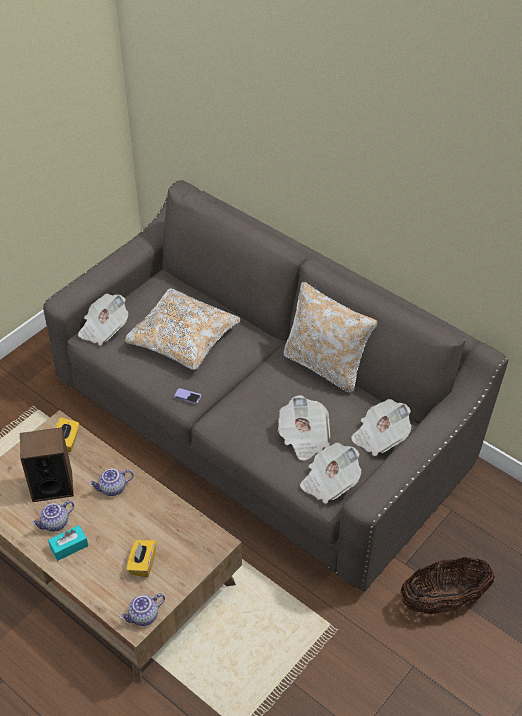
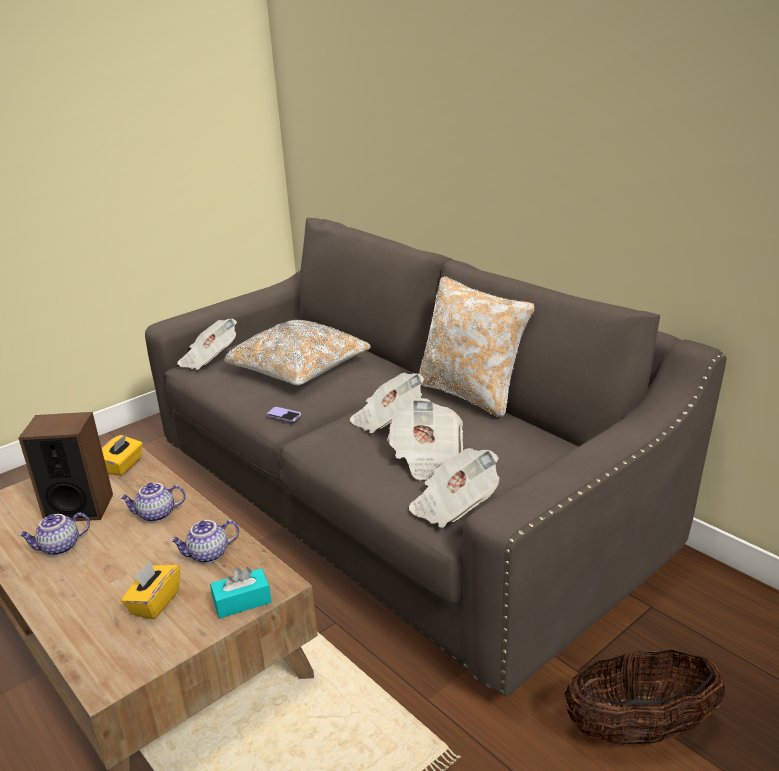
camera: 10 degrees right, 20 degrees down
turquoise tissue box [48,525,88,561] -> turquoise tissue box moved to [210,567,272,619]
teapot [120,594,165,626] -> teapot moved to [169,520,239,563]
newspaper [351,399,411,456] -> newspaper moved to [350,373,424,433]

